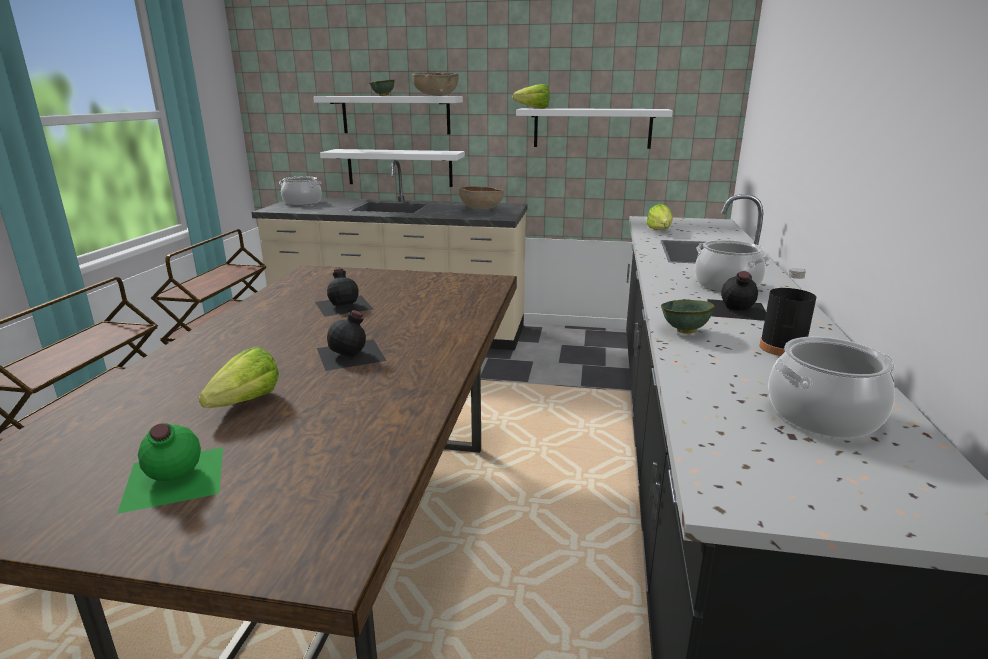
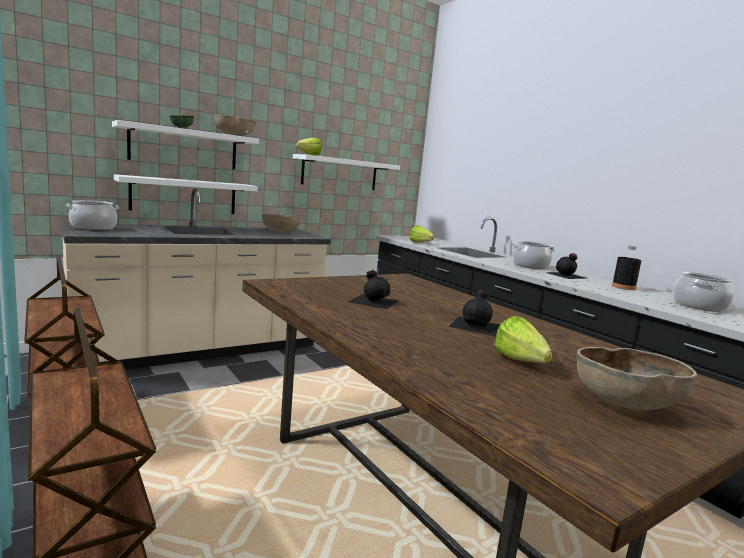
camera: 45 degrees left, 10 degrees down
green bottle [117,423,223,514] -> brown bowl [576,347,697,410]
green bowl [661,300,715,334] -> none

